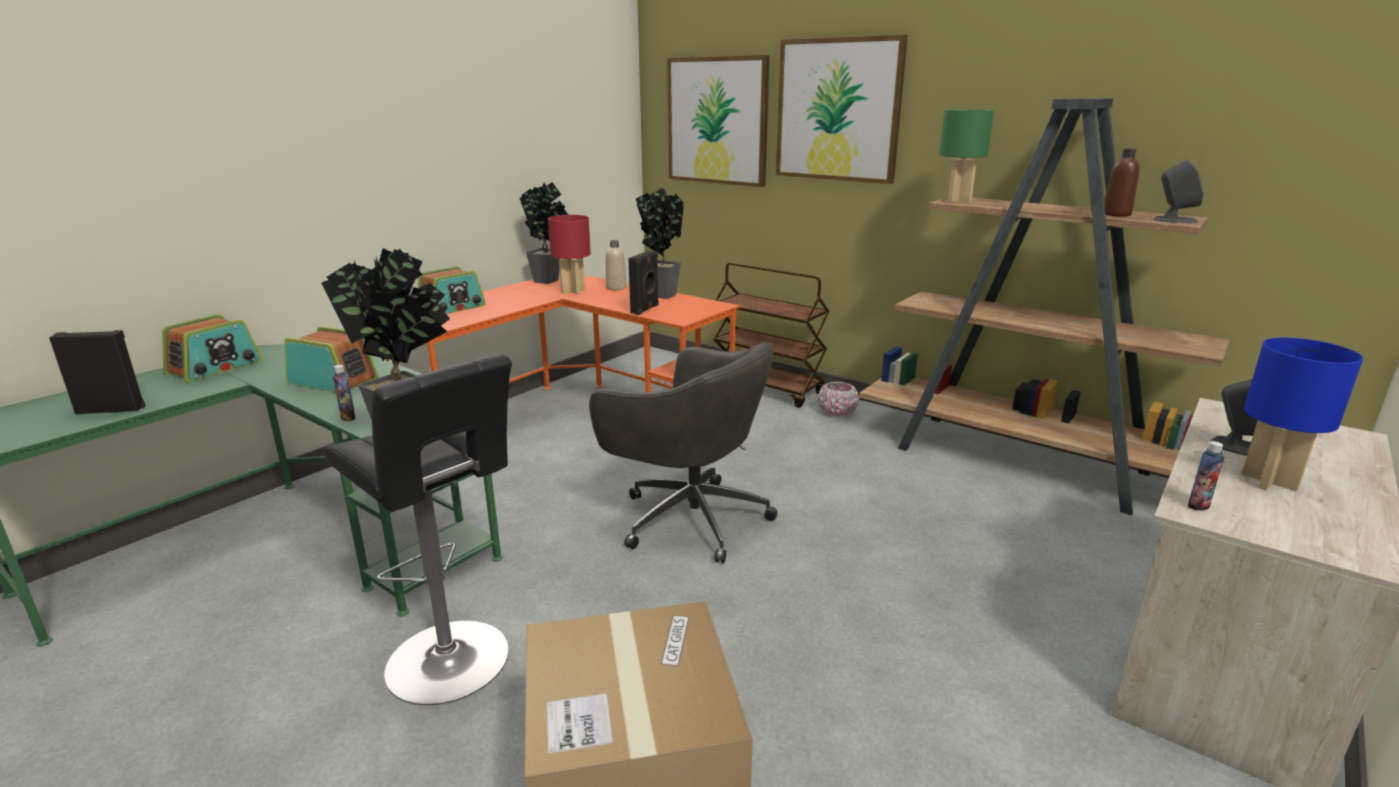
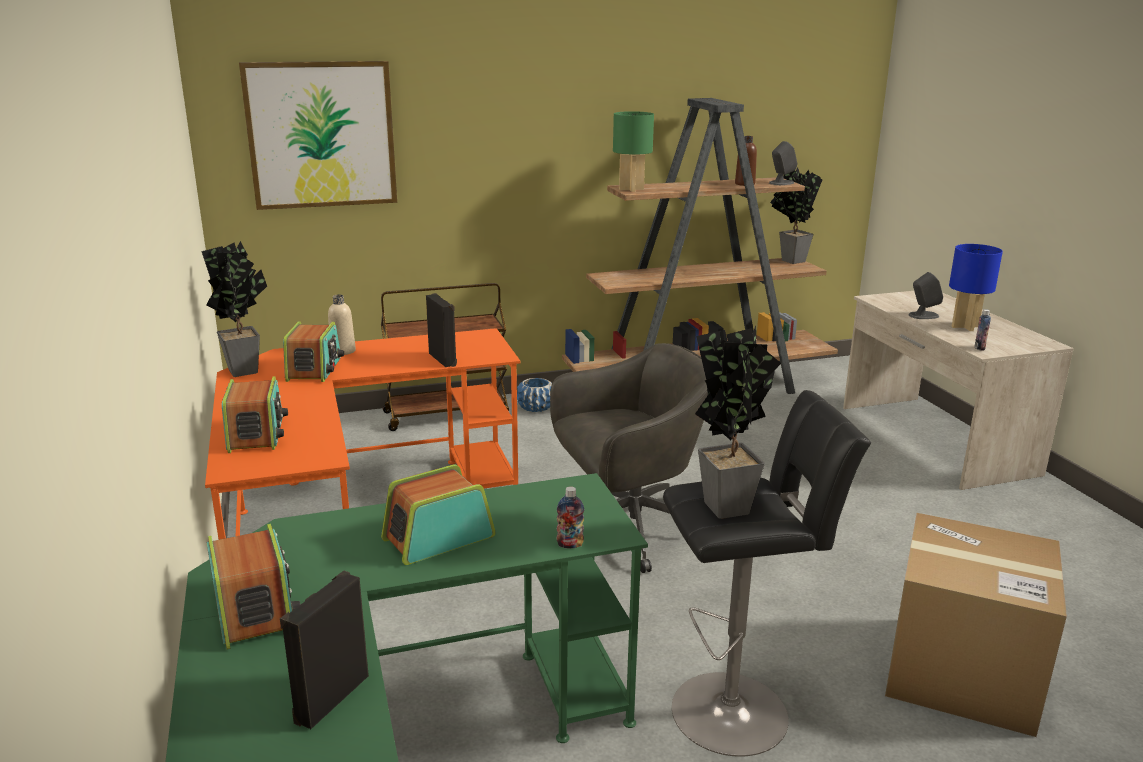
camera: 55 degrees left, 0 degrees up
red table lamp [548,215,591,294] -> radio [283,321,344,382]
potted plant [636,188,684,299] -> potted plant moved to [770,168,823,264]
picture [776,35,908,184] -> none
pink planter [817,382,859,416] -> blue planter [517,378,552,412]

